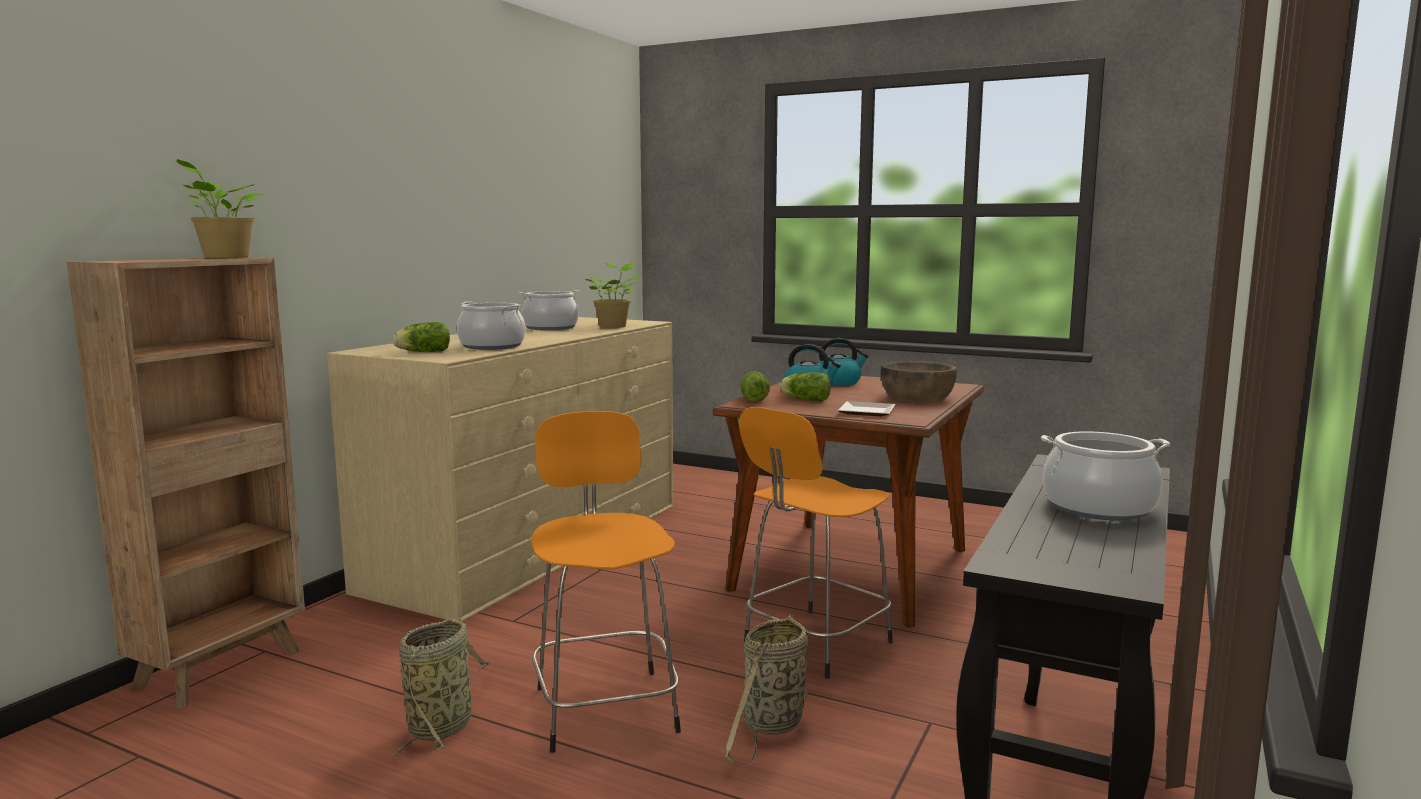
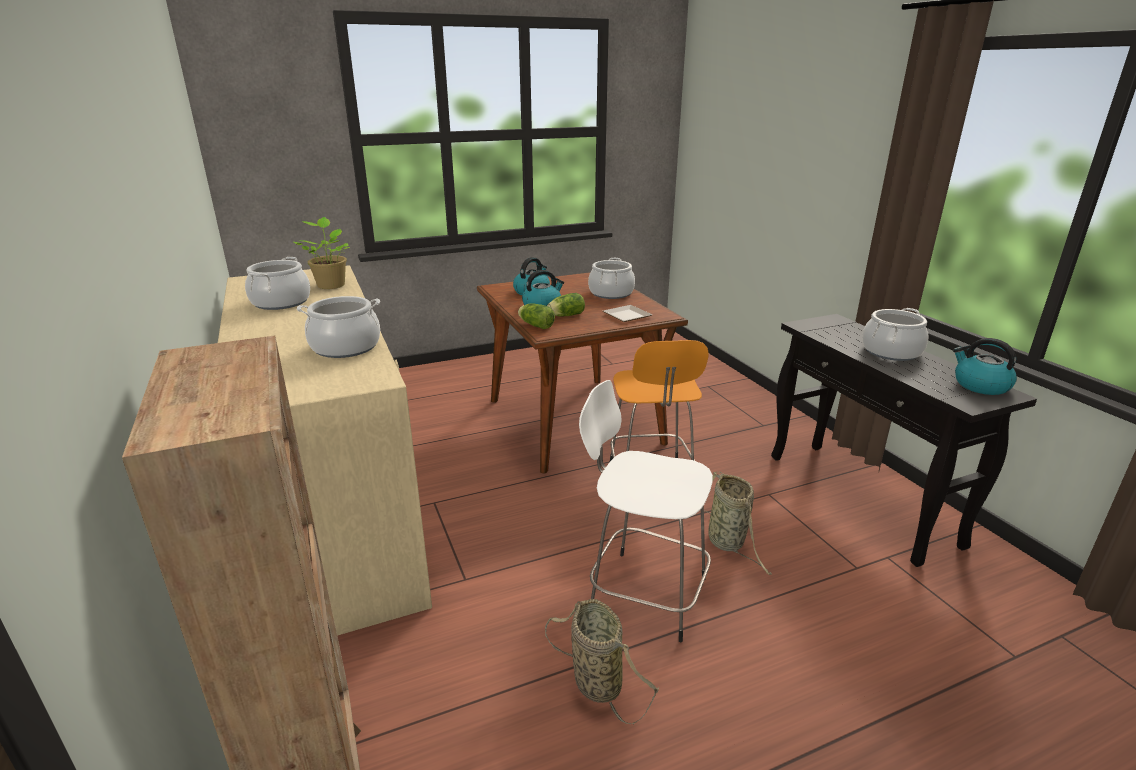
camera: 50 degrees left, 15 degrees up
potted plant [176,159,263,258] -> none
lettuce [393,322,450,352] -> none
orange stool [531,411,681,753] -> white stool [579,380,713,642]
brown bowl [881,361,957,403] -> cooking pot [588,258,635,299]
none -> kettle [953,338,1017,395]

